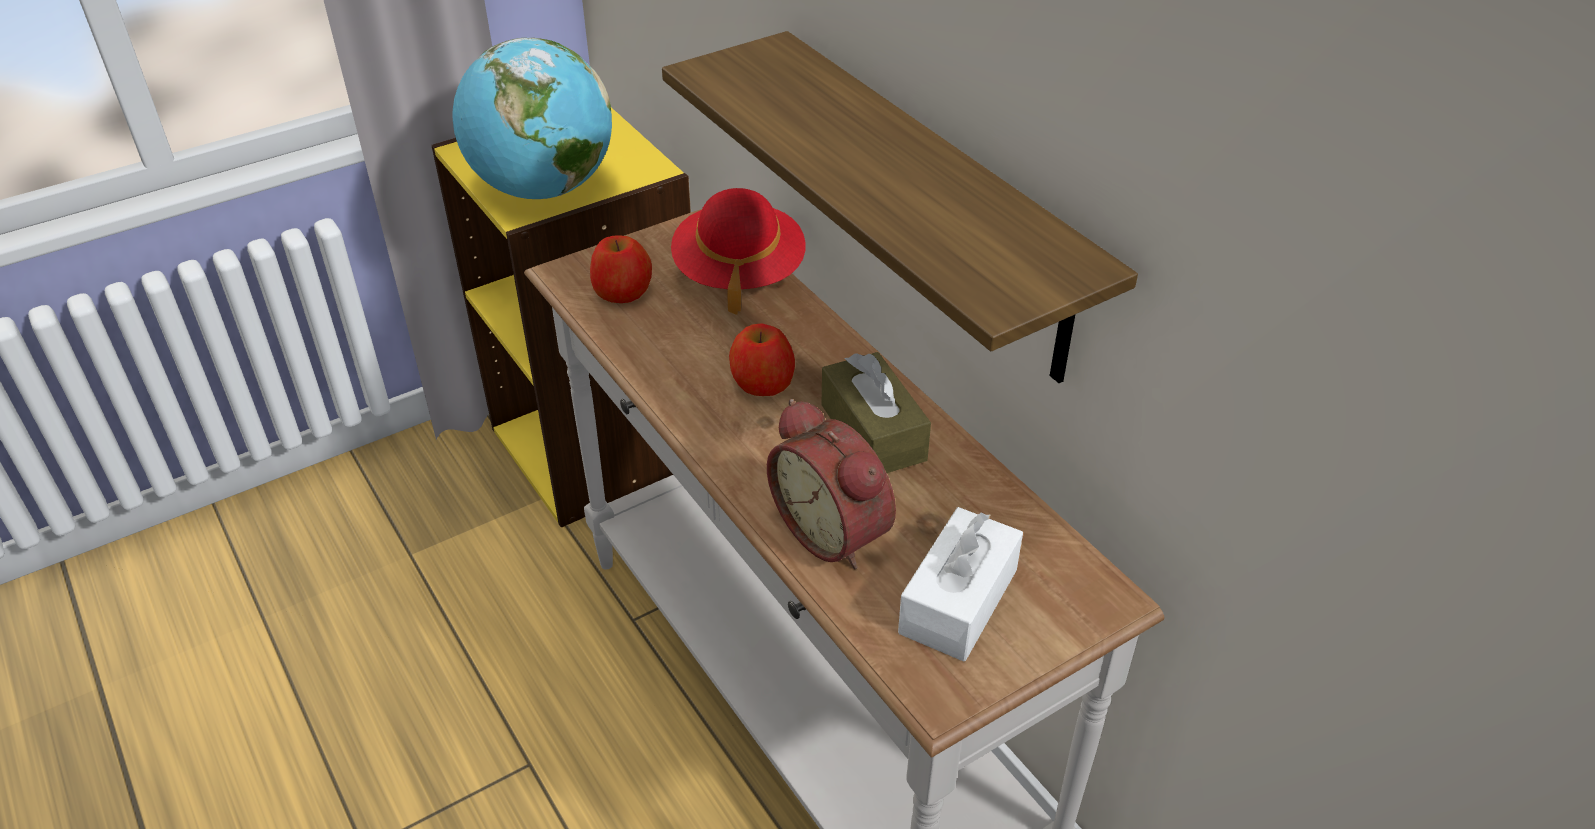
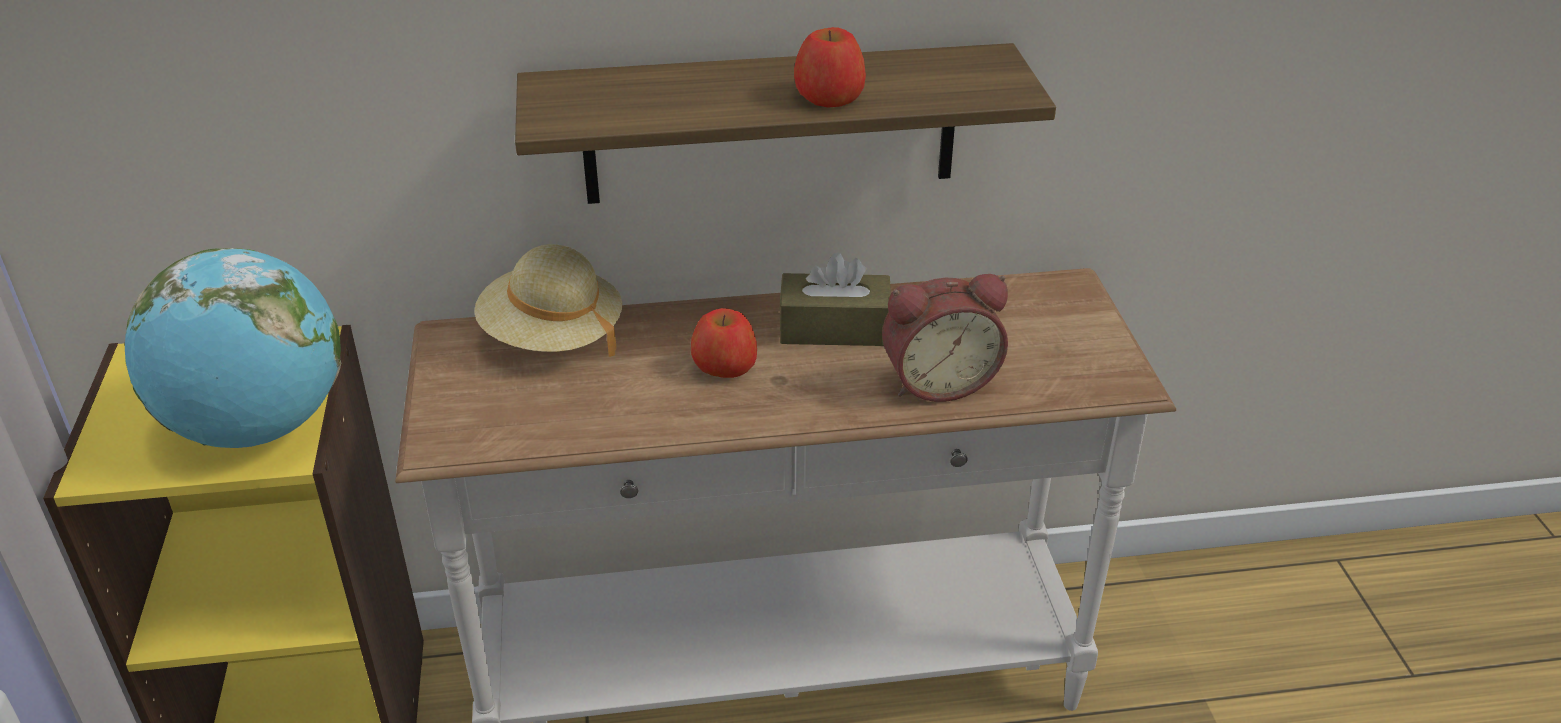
camera: 65 degrees left, 5 degrees down
apple [590,235,652,303] -> apple moved to [794,27,866,108]
red hat [671,188,806,315] -> beige hat [474,244,622,357]
white tissue box [898,507,1023,662] -> none

